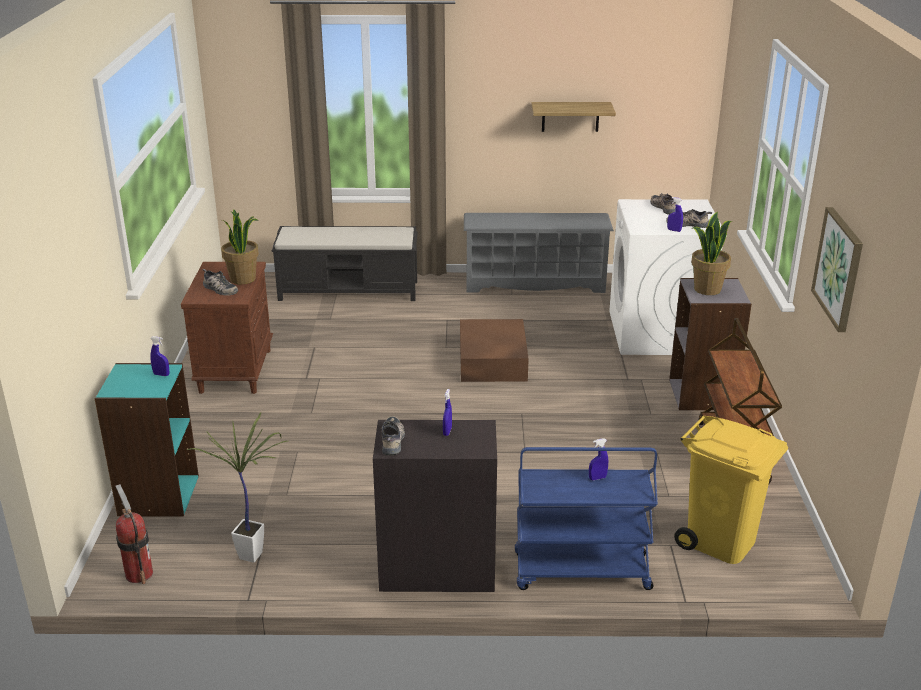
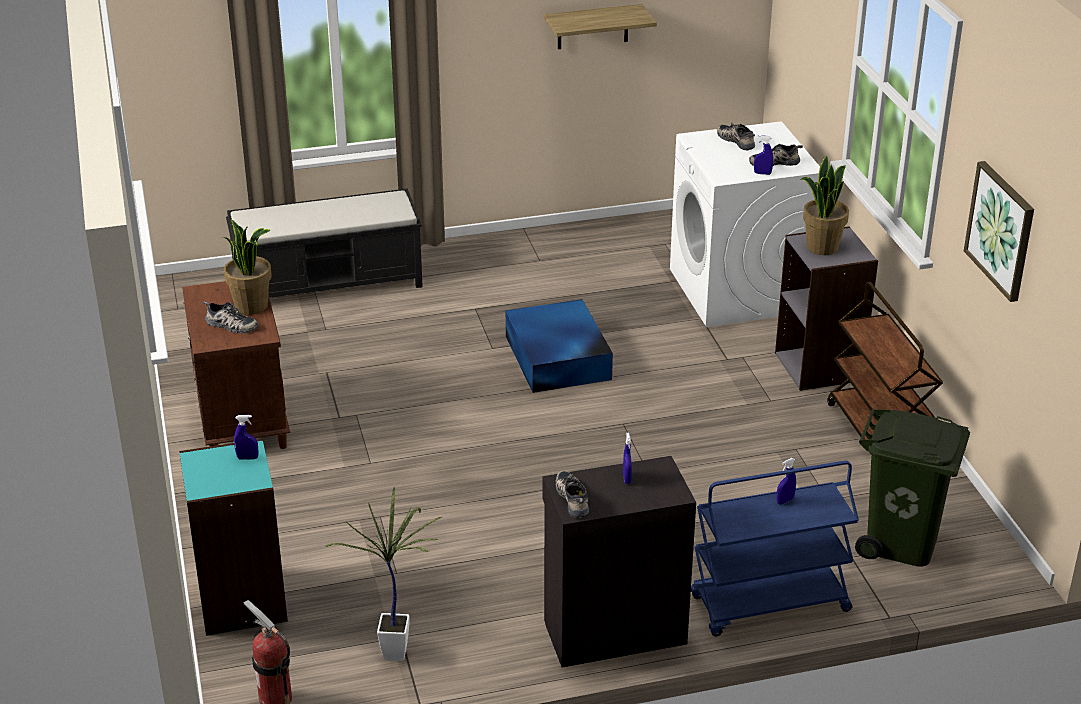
camera: 15 degrees left, 5 degrees up
brown storage box [460,319,529,382] -> blue storage box [506,299,613,393]
grey shoe rack [464,213,614,293] -> none
yellow trash can [674,416,788,564] -> green trash can [855,409,970,567]

